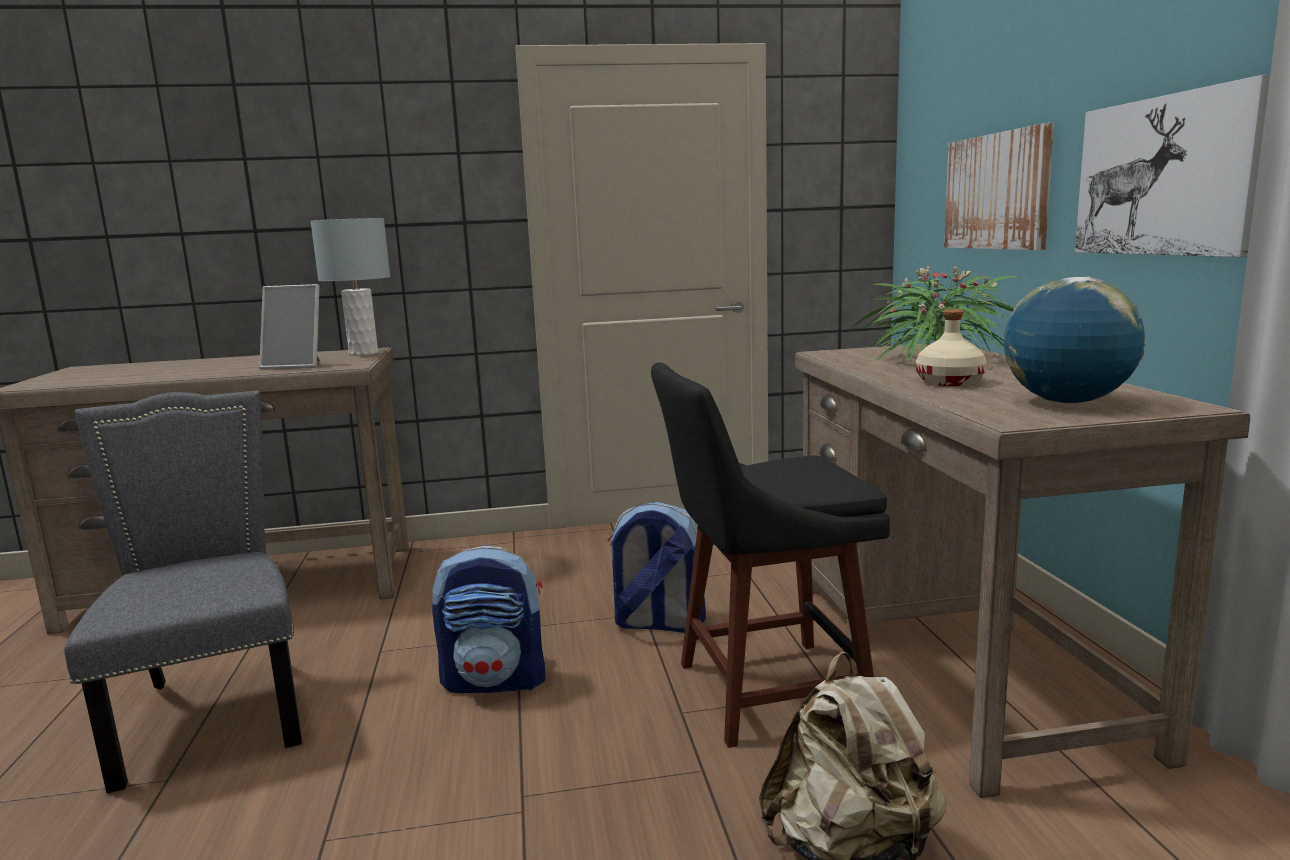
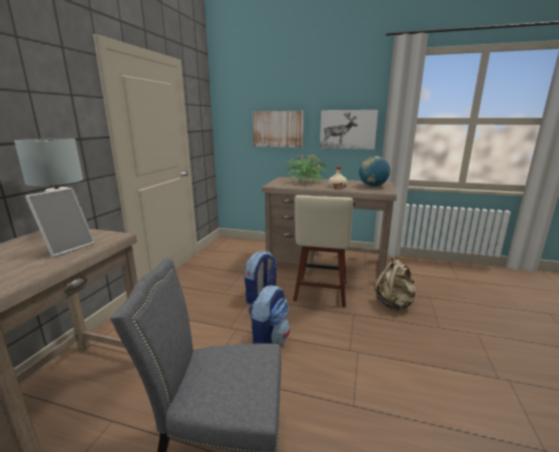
camera: 65 degrees left, 5 degrees up
black stool [651,362,890,748] -> beige stool [293,195,353,307]

